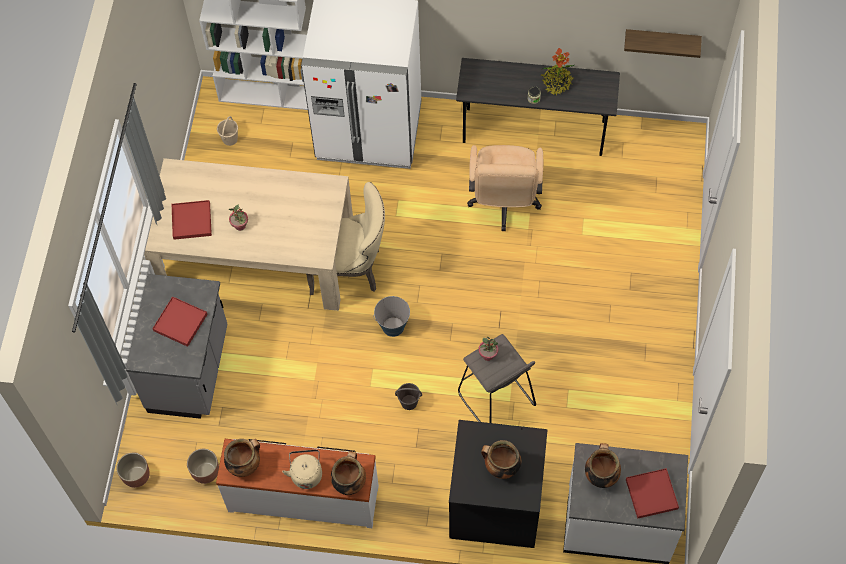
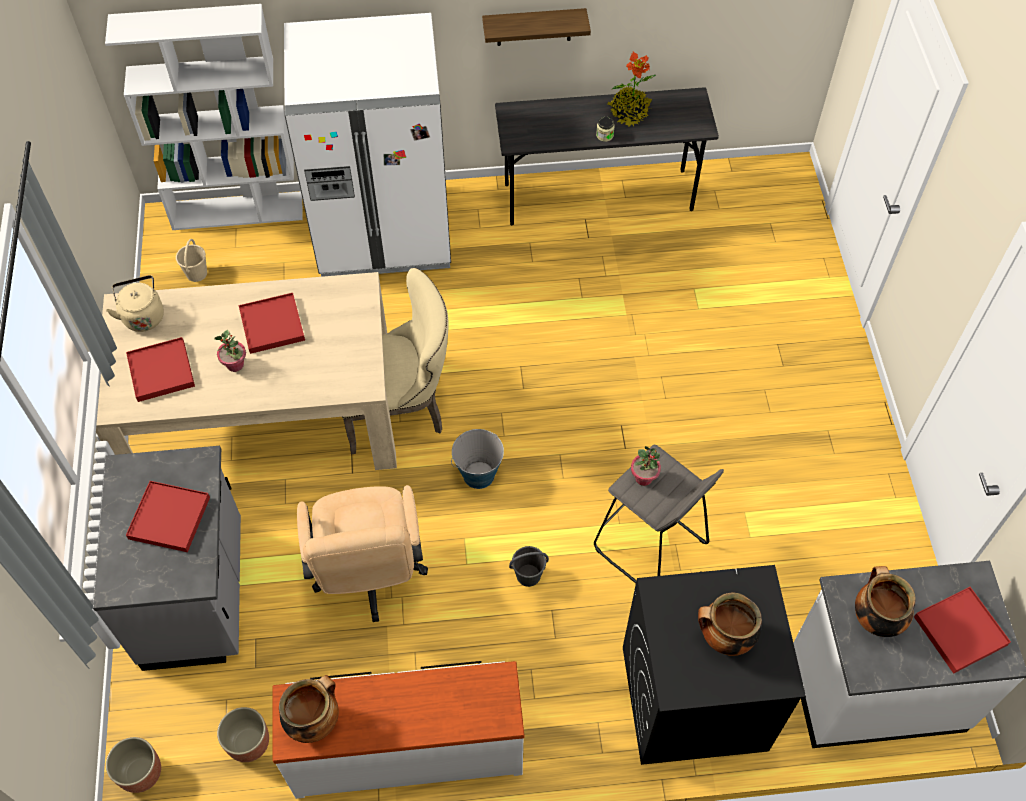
camera: 15 degrees left, 5 degrees down
beige kettle [282,450,322,489] -> beige kettle moved to [106,275,164,332]
cooking pot [331,451,366,495] -> none
beige office chair [467,145,543,231] -> beige office chair moved to [297,485,428,622]
shelf [624,29,702,58] -> shelf moved to [482,8,591,46]
none -> red tray [239,293,305,354]

